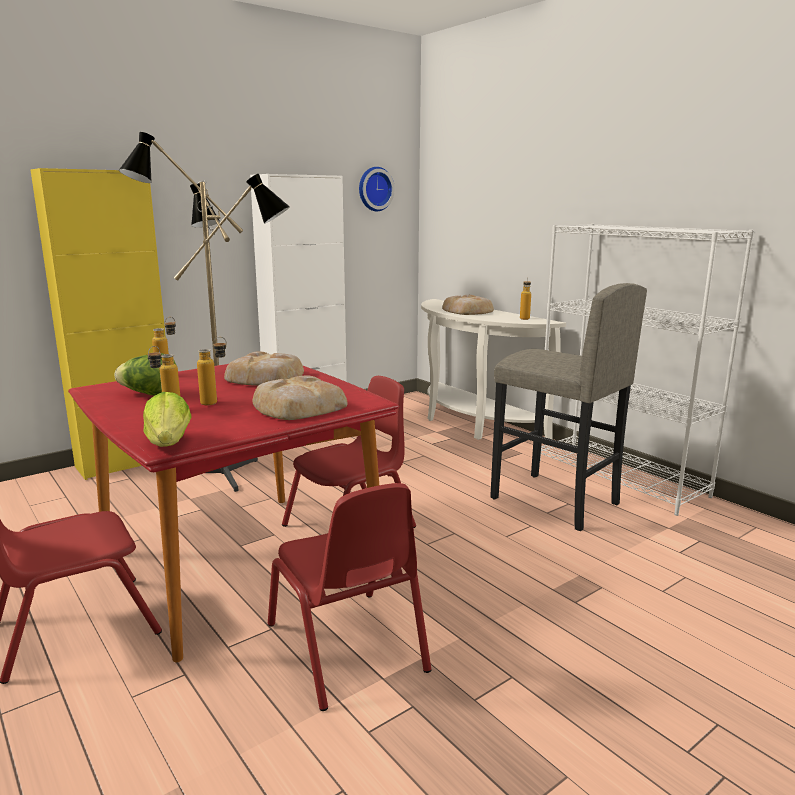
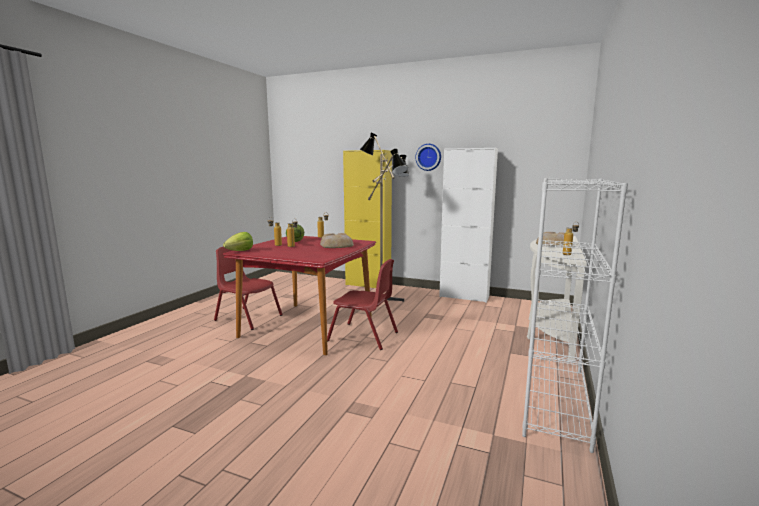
camera: 60 degrees right, 5 degrees down
bread [253,375,348,420] -> none
red chair [268,483,431,711] -> none
wall clock [359,167,395,211] -> wall clock moved to [415,144,441,171]
grey stool [490,283,647,531] -> none

